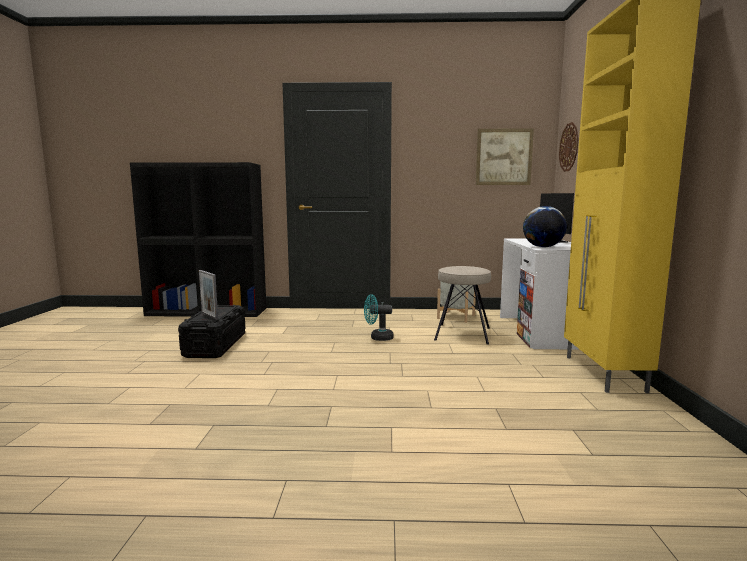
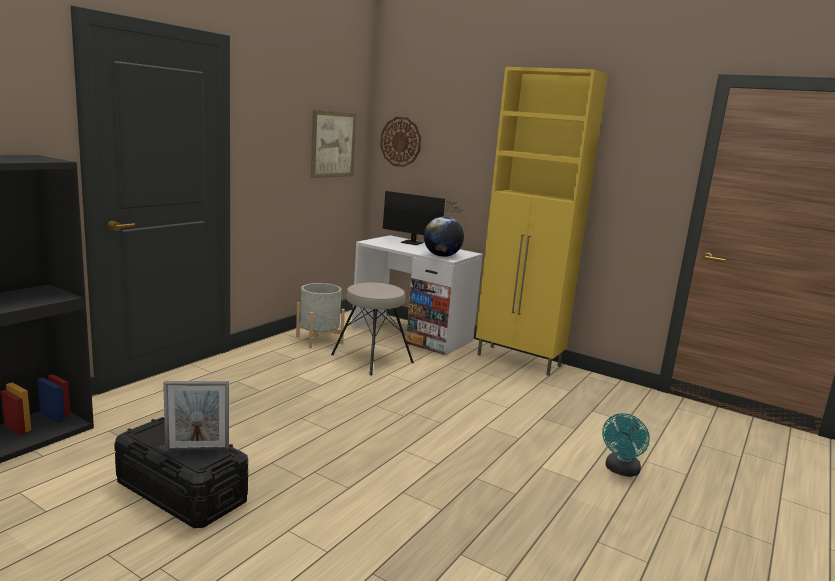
camera: 60 degrees left, 5 degrees up
turquoise fan [364,294,394,341] -> turquoise fan moved to [602,413,650,477]

